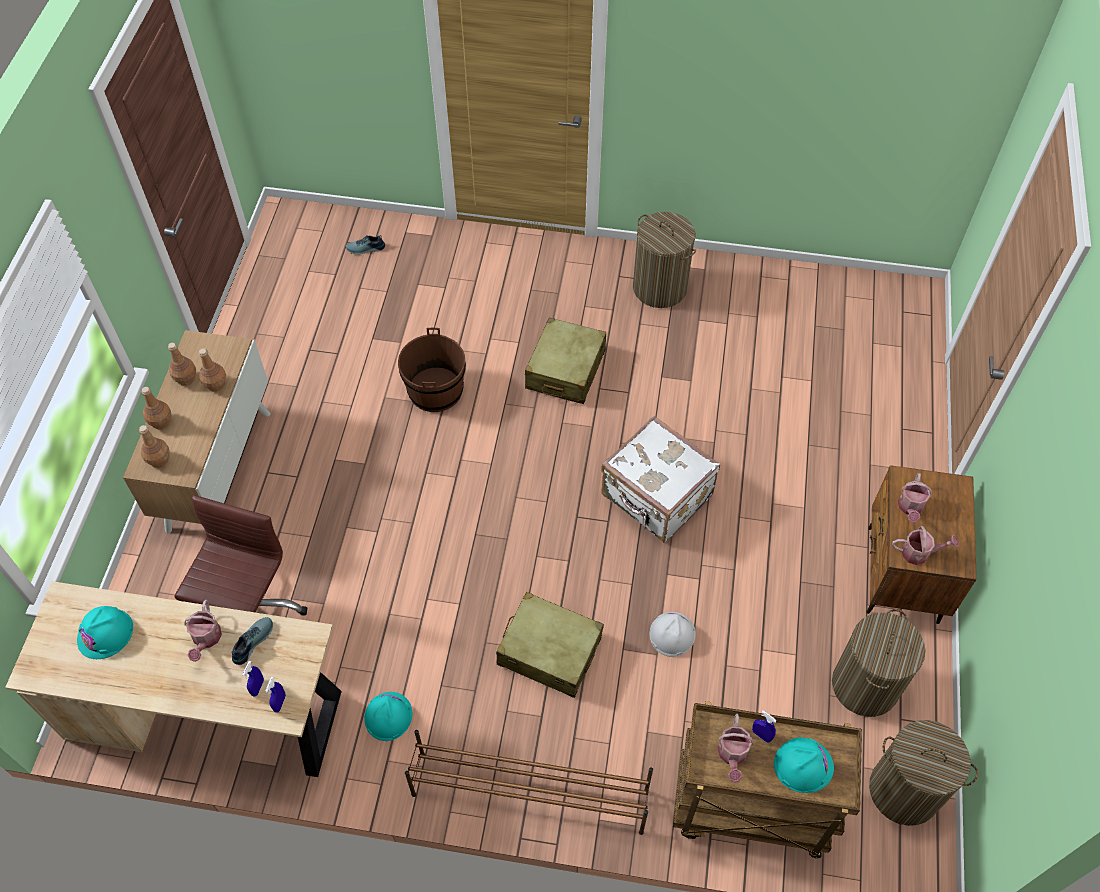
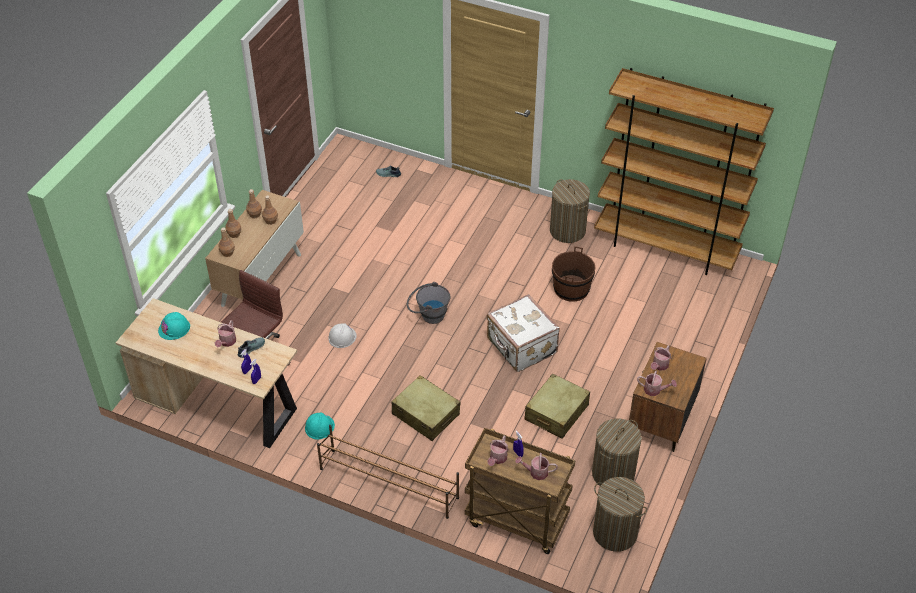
camera: 15 degrees right, 10 degrees down
brown bucket [398,328,466,412] -> brown bucket moved to [552,246,595,302]
beige suitcase [525,318,606,404] -> beige suitcase moved to [525,374,590,439]
white hard hat [650,612,696,657] -> white hard hat moved to [328,323,357,348]
turquoise hard hat [774,737,834,793] -> watering can [515,453,558,480]
none -> grey bucket [407,282,451,324]
none -> brown bookcase [594,68,774,275]

